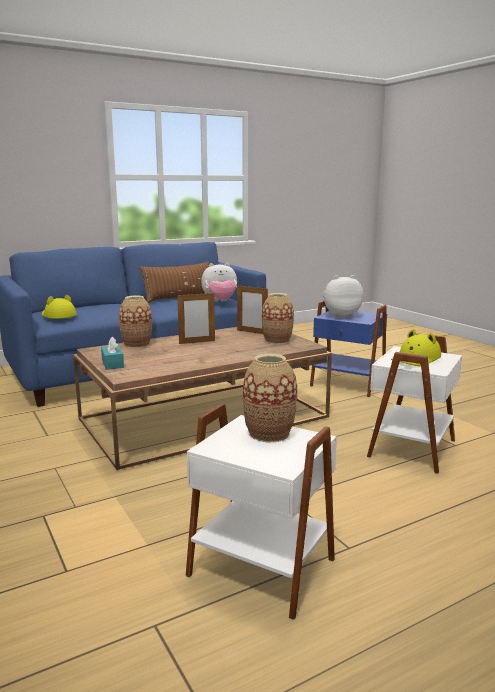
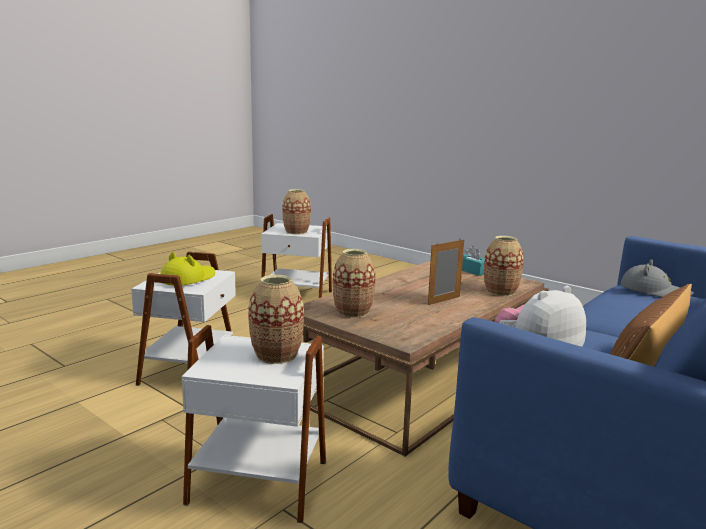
camera: 160 degrees right, 0 degrees up
yellow hat [42,294,77,319] -> grey hat [620,259,694,298]
picture frame [237,284,268,334] -> none
blue side table [310,300,387,397] -> white side table [182,325,326,523]
plush toy [323,275,364,318] -> vase [249,275,304,364]

